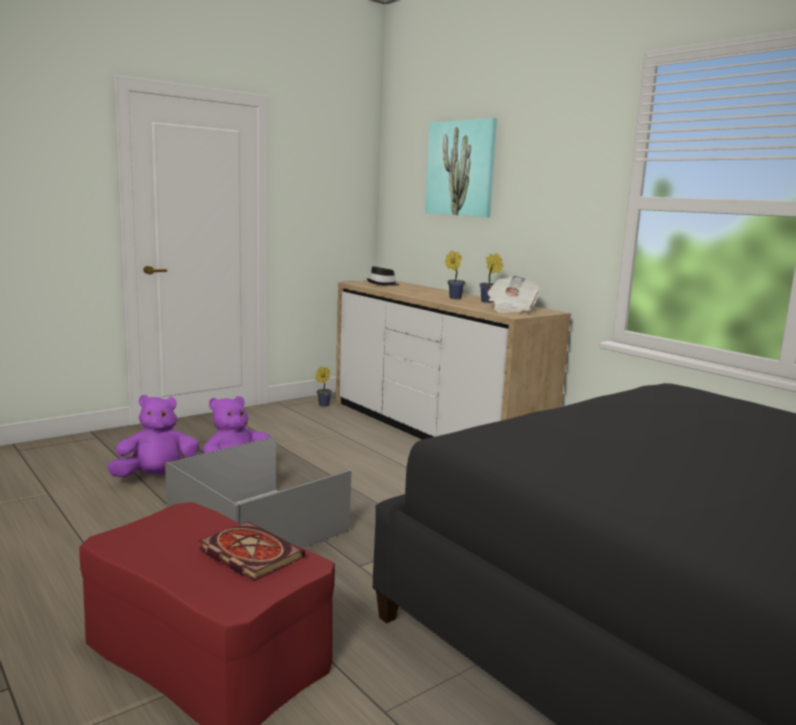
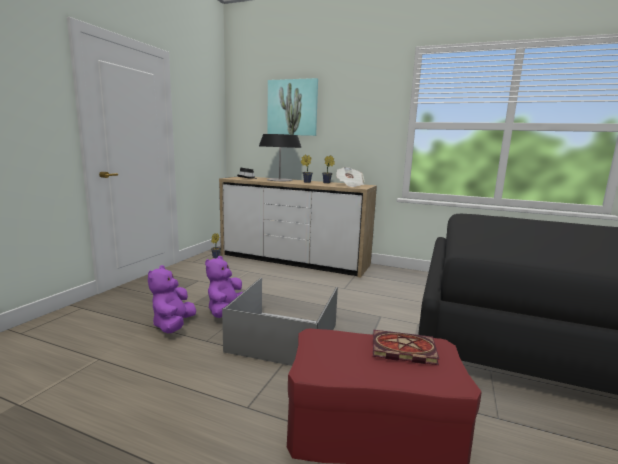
camera: 30 degrees left, 0 degrees up
purple plush toy [107,395,199,477] -> purple plush toy turned 45 degrees counterclockwise [148,265,196,333]
none -> table lamp [259,134,301,181]

